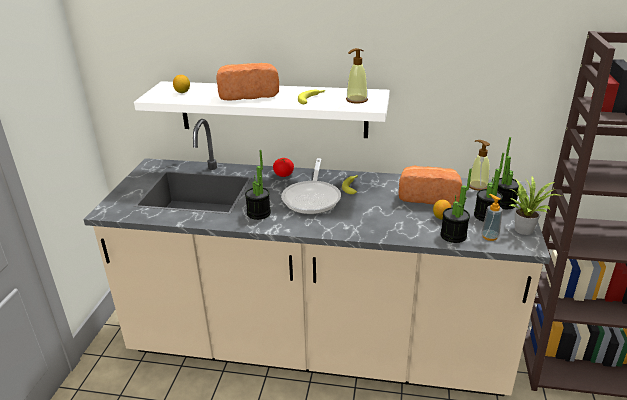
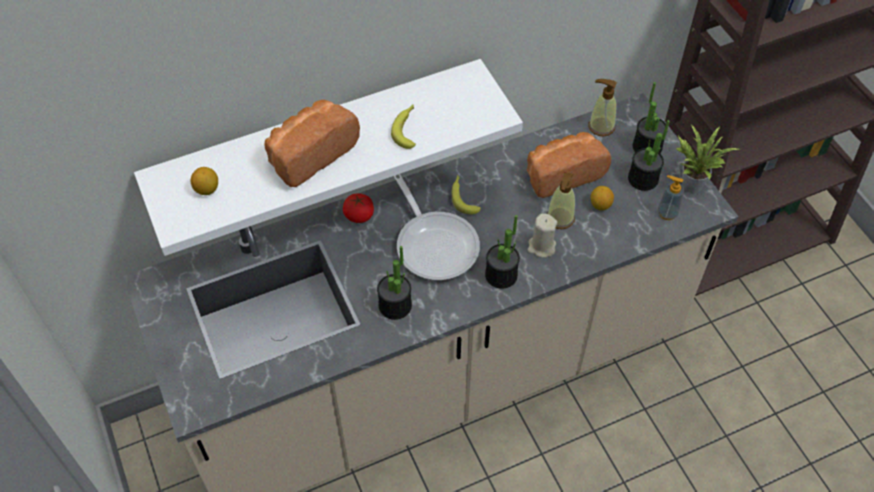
camera: 35 degrees left, 25 degrees up
soap dispenser [346,48,368,104] -> soap dispenser moved to [546,172,575,229]
potted plant [440,168,472,243] -> potted plant moved to [485,215,520,289]
none -> beige candle [528,213,557,258]

